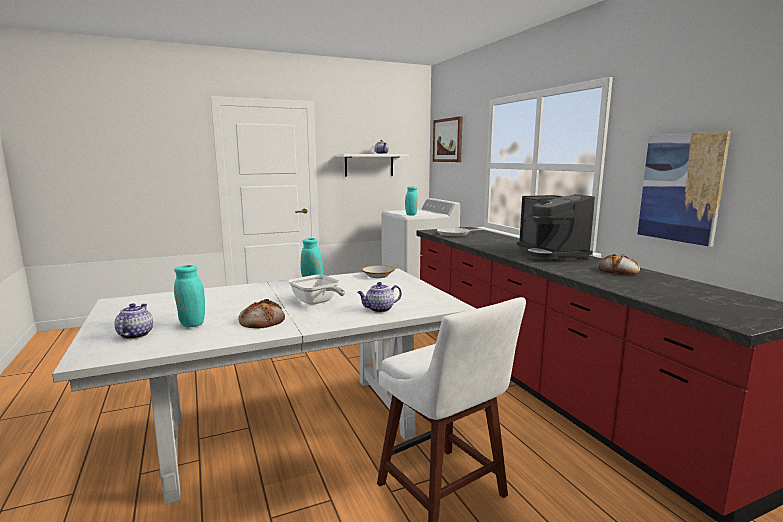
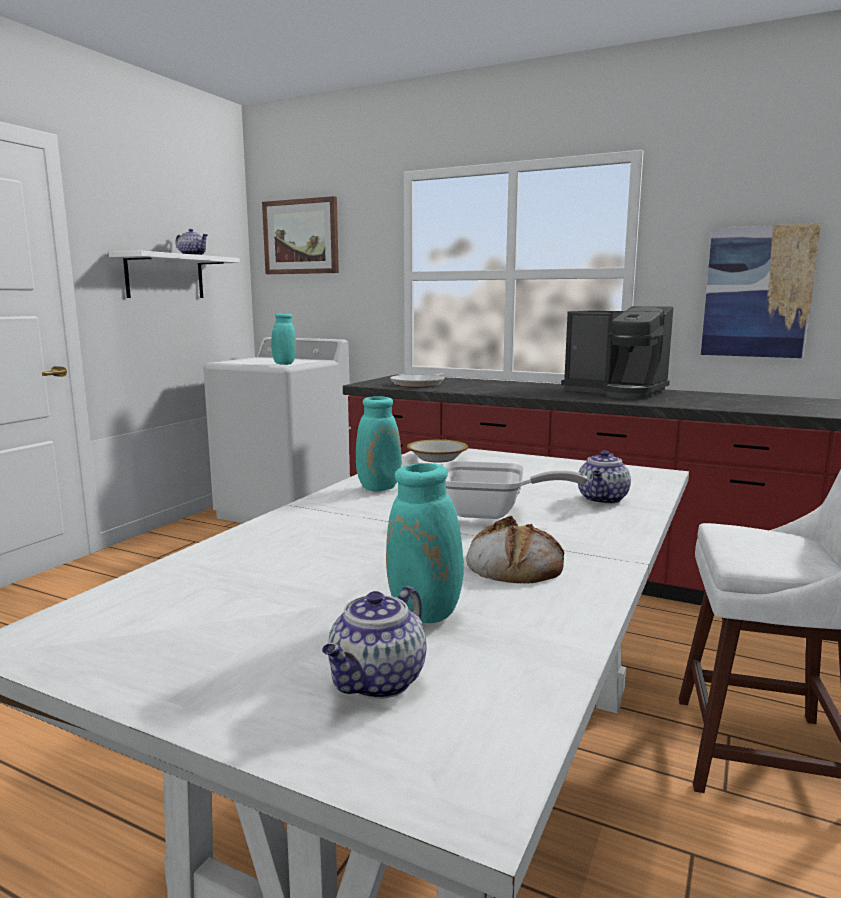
camera: 40 degrees left, 0 degrees up
teapot [114,303,153,339] -> teapot turned 105 degrees counterclockwise [322,586,427,699]
bread [598,254,640,275] -> none

